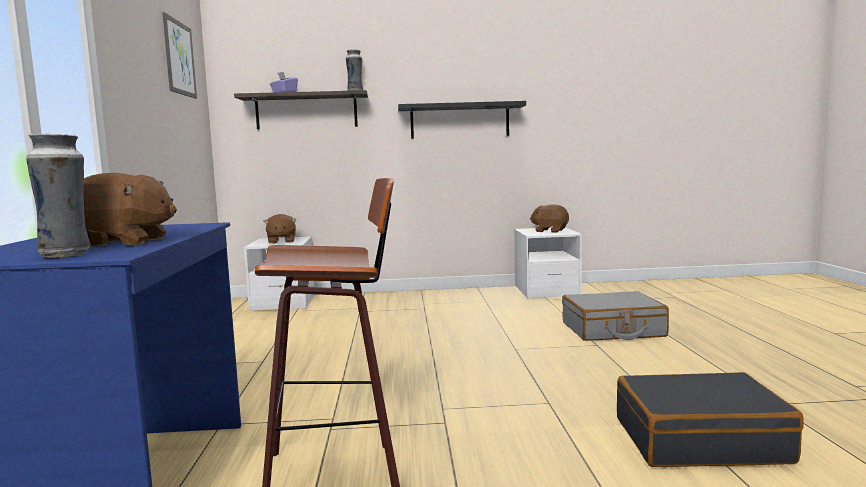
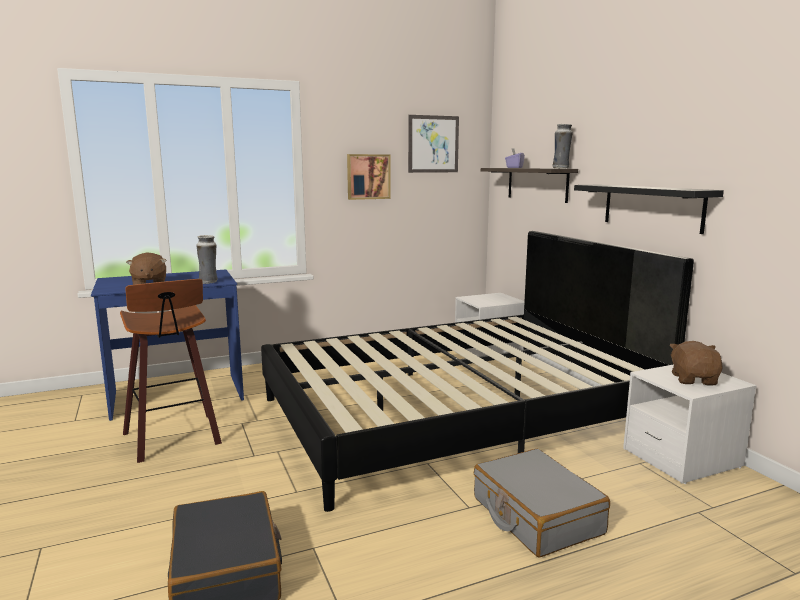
camera: 70 degrees right, 5 degrees up
vase [26,133,90,258] -> vase moved to [196,235,218,284]
brown plush toy [263,214,296,244] -> none
none -> black bed [261,231,694,512]
none -> picture [347,154,391,200]

